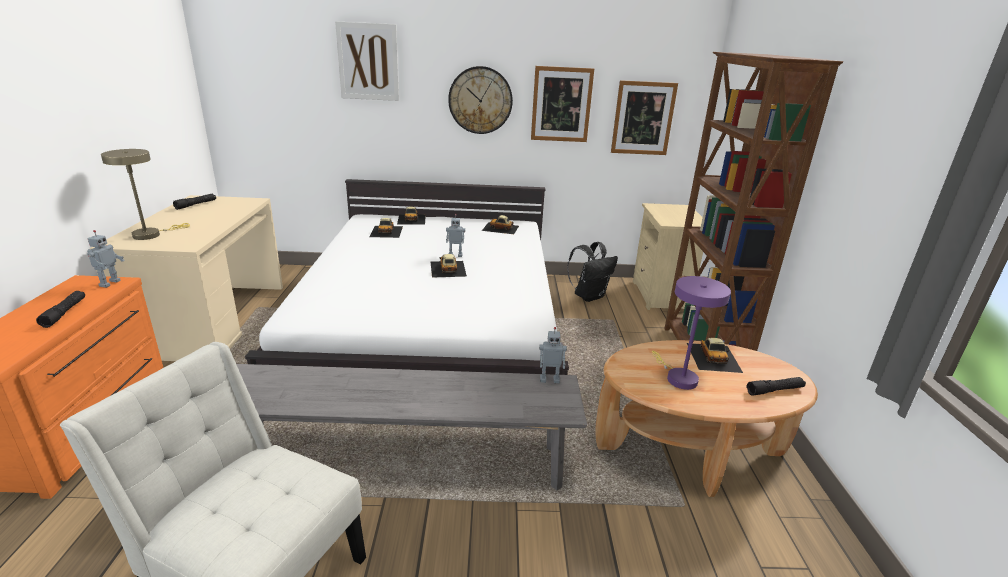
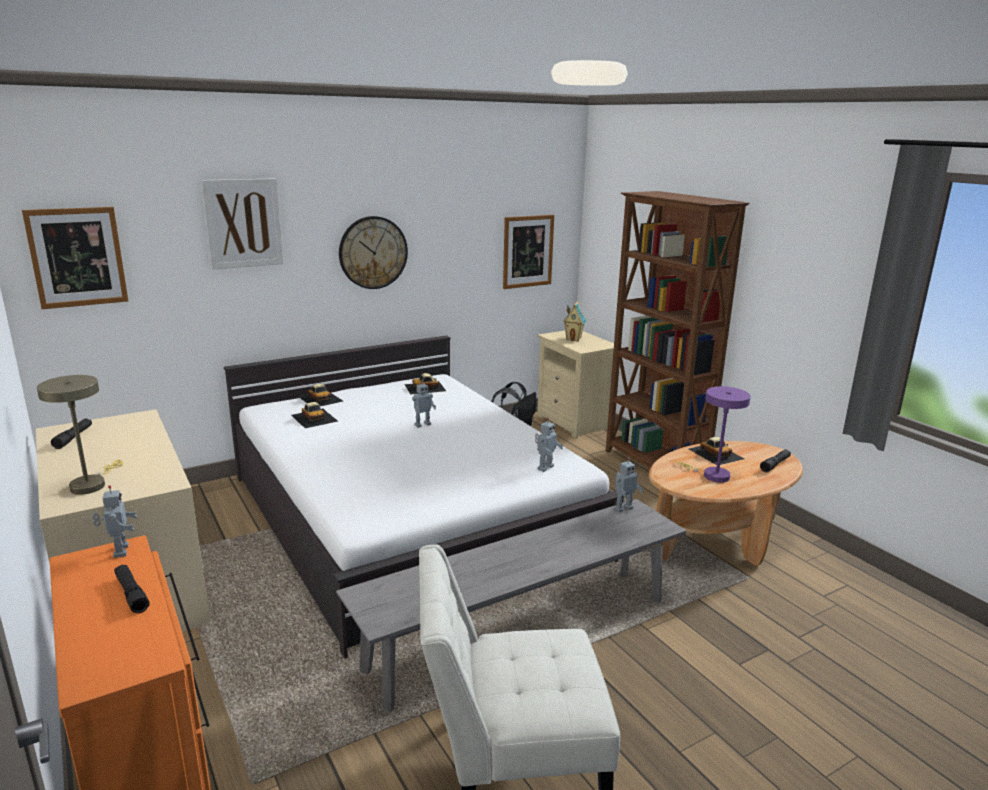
camera: 30 degrees left, 5 degrees down
toy car [431,254,467,277] -> none
picture [531,66,594,142] -> picture moved to [22,207,128,309]
none -> toy robot [535,418,563,472]
none -> toy house [563,301,587,342]

